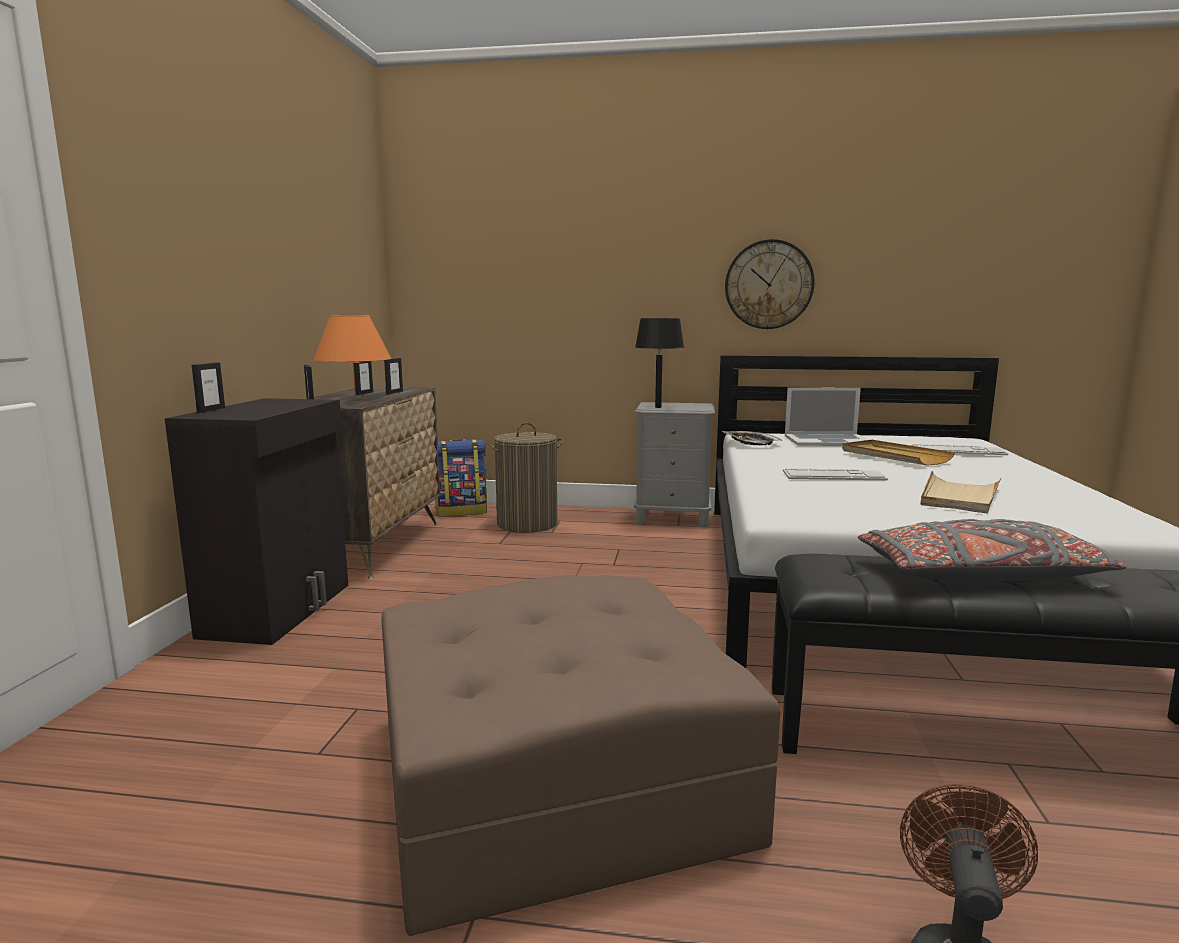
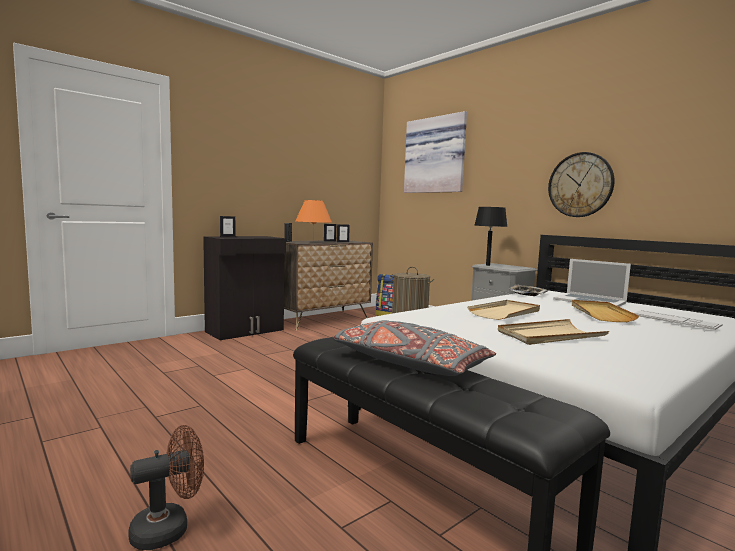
camera: 40 degrees right, 5 degrees down
brown ottoman [381,575,780,936] -> none
keyboard [783,468,888,480] -> beige tray [467,300,540,320]
none -> picture [404,111,467,193]

